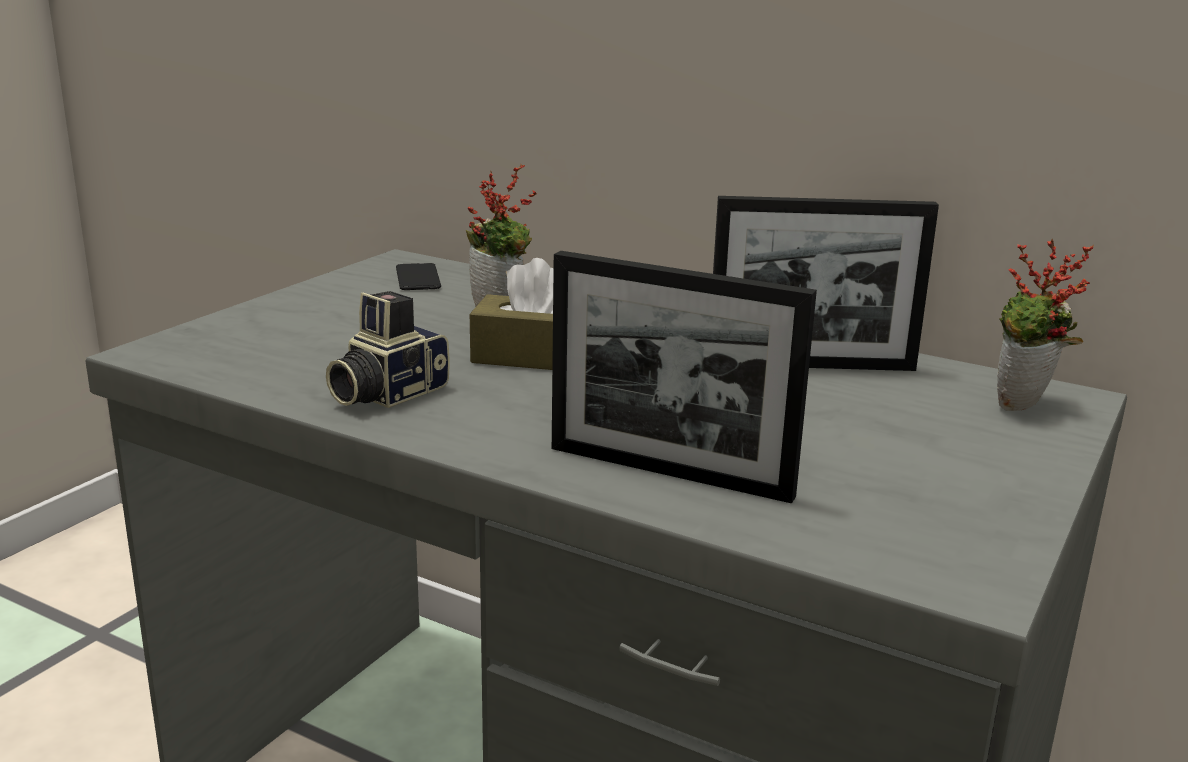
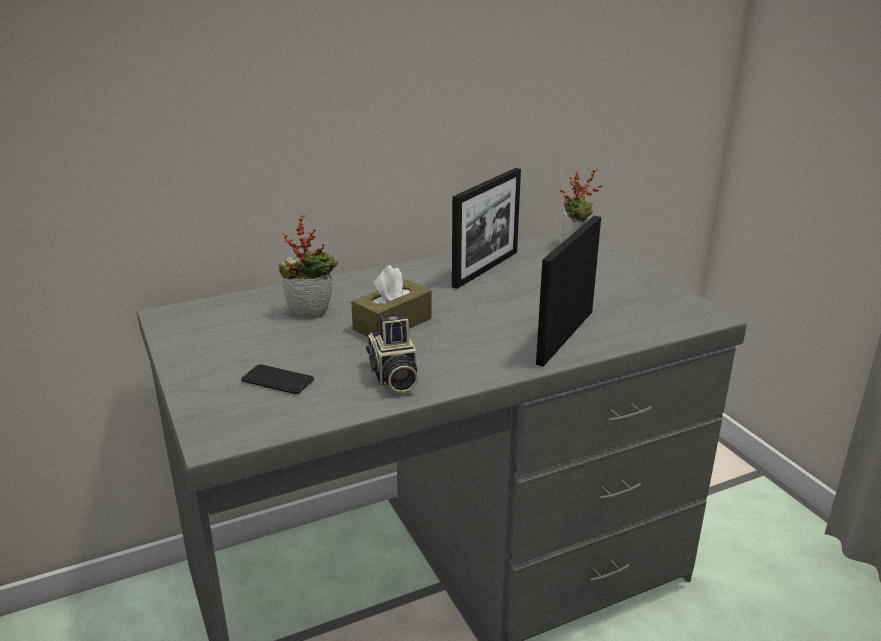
camera: 55 degrees left, 5 degrees up
phone [396,263,441,290] -> phone moved to [241,364,314,394]
picture frame [552,251,817,503] -> picture frame turned 150 degrees clockwise [536,216,601,367]

